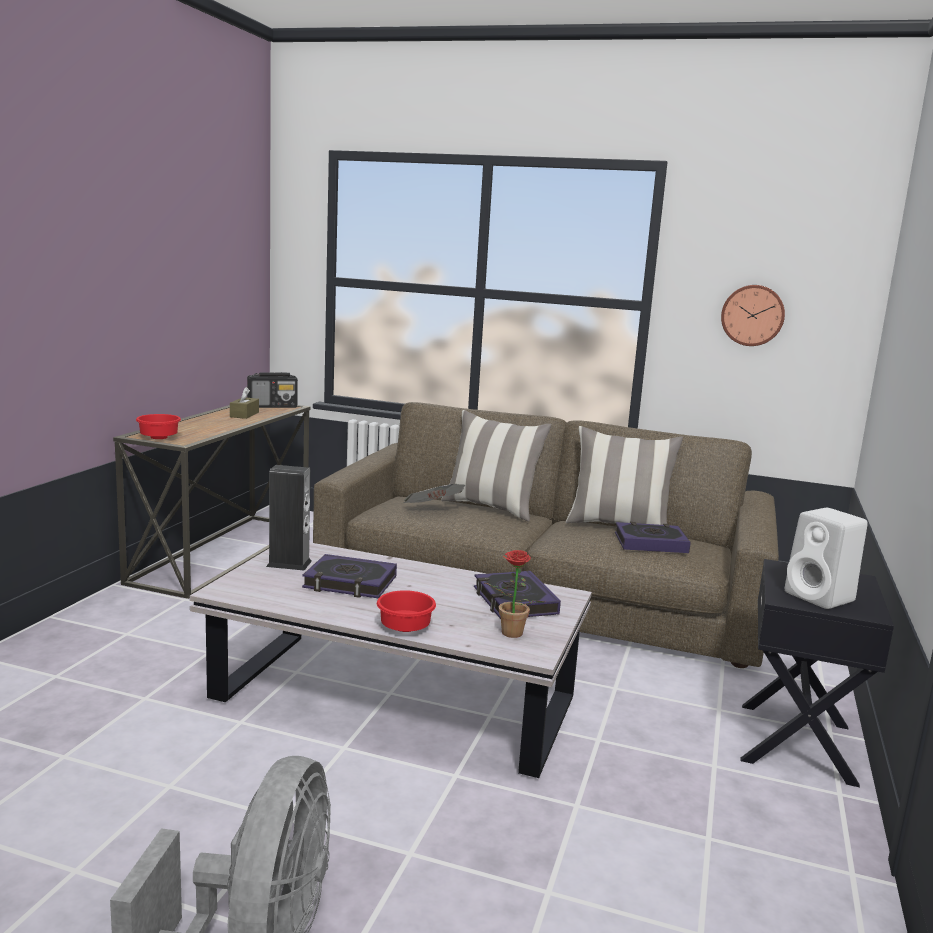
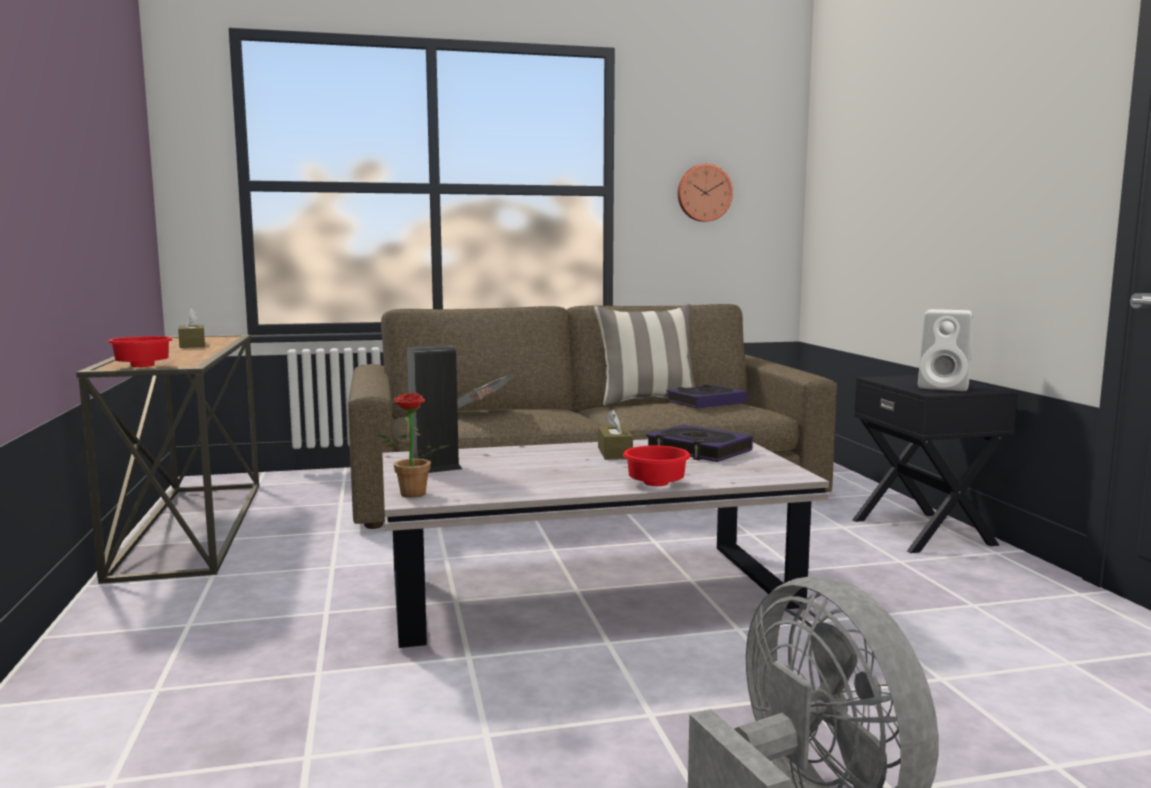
camera: 30 degrees left, 5 degrees down
radio [247,372,298,408] -> none
book [302,554,397,598] -> none
pillow [441,410,552,521] -> none
potted plant [483,550,545,638] -> potted plant moved to [377,393,450,498]
none -> brown tissue box [598,409,633,460]

